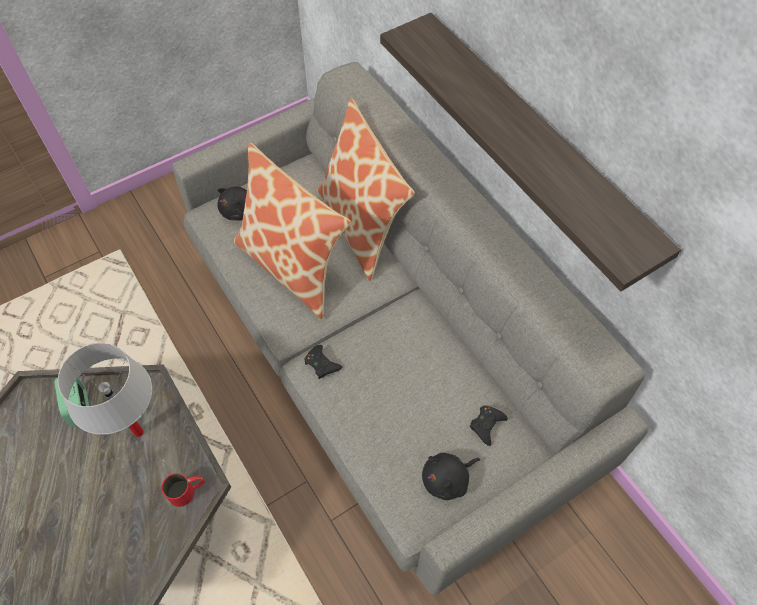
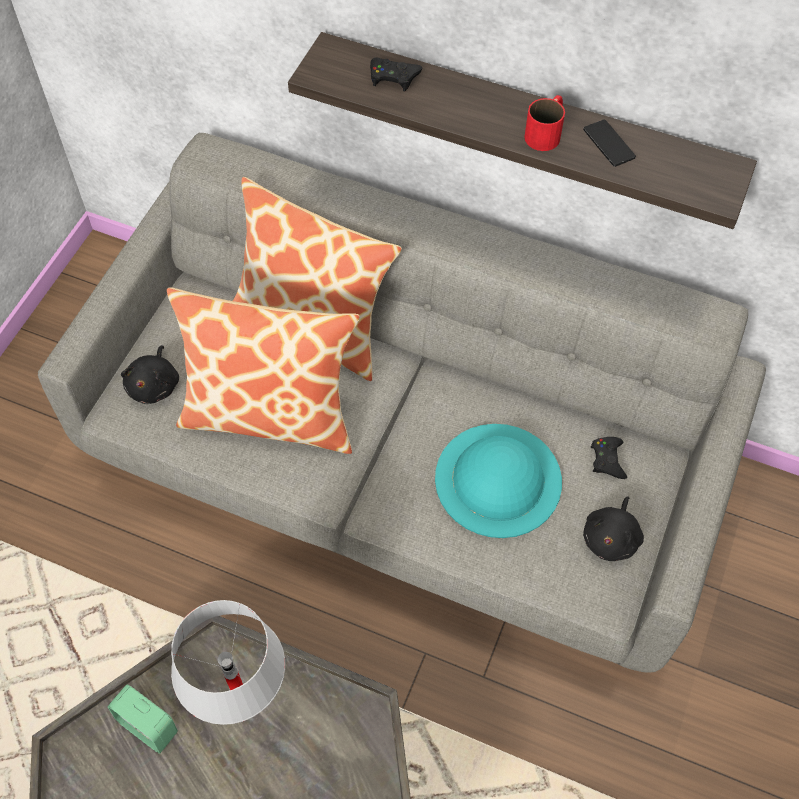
camera: 35 degrees left, 0 degrees up
red mug [162,473,205,507] -> red mug moved to [524,95,565,151]
black game controller [304,345,342,379] -> black game controller moved to [370,58,423,91]
none -> turquoise hat [435,424,562,538]
none -> phone [583,120,636,167]

